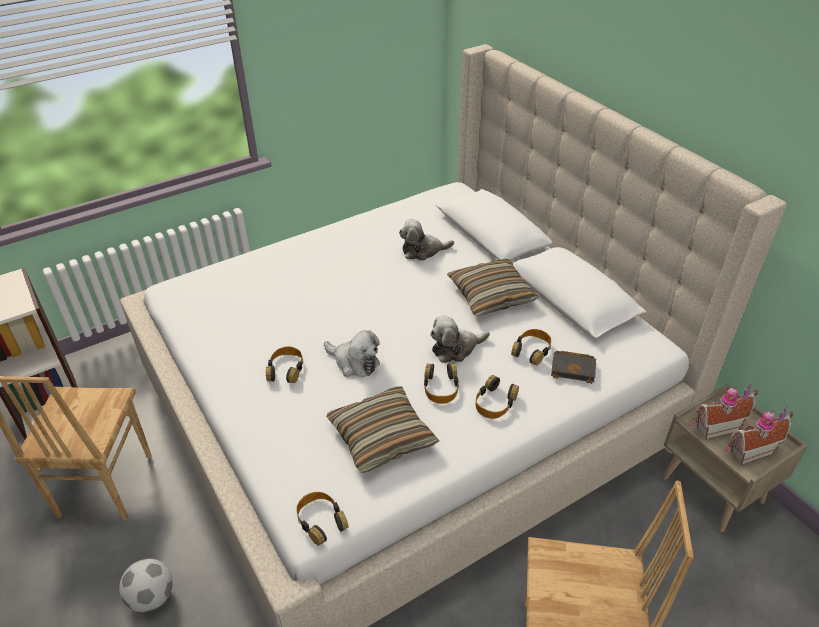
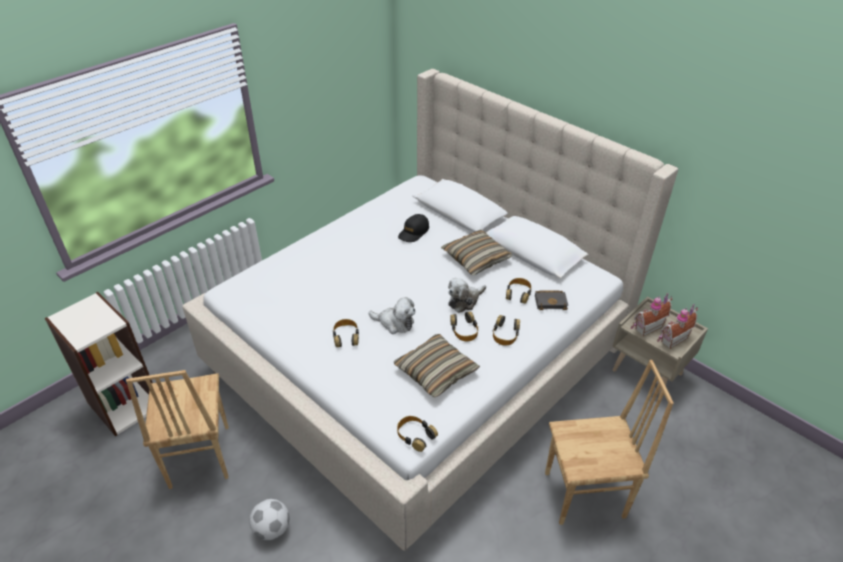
camera: 15 degrees left, 0 degrees up
plush toy [399,219,454,261] -> black cap [398,214,429,242]

